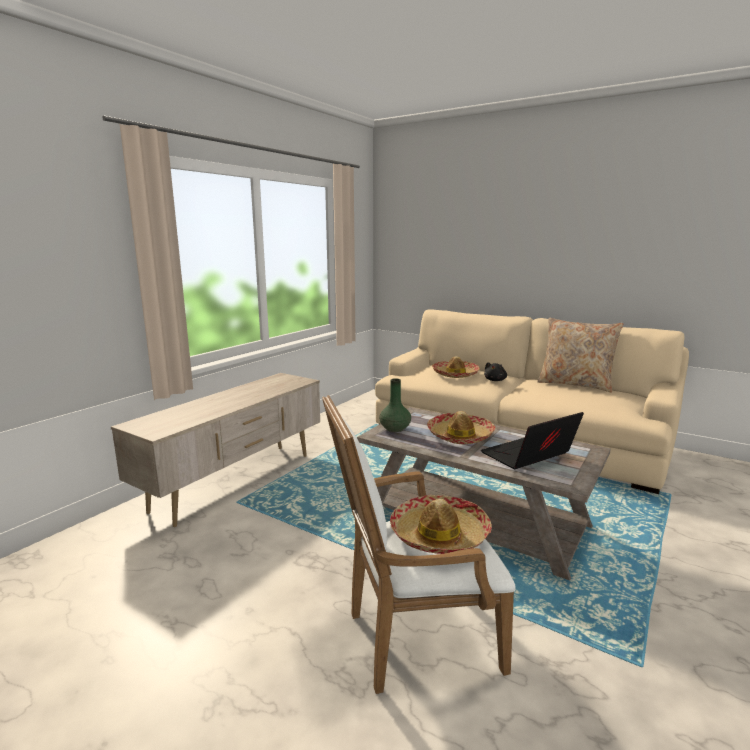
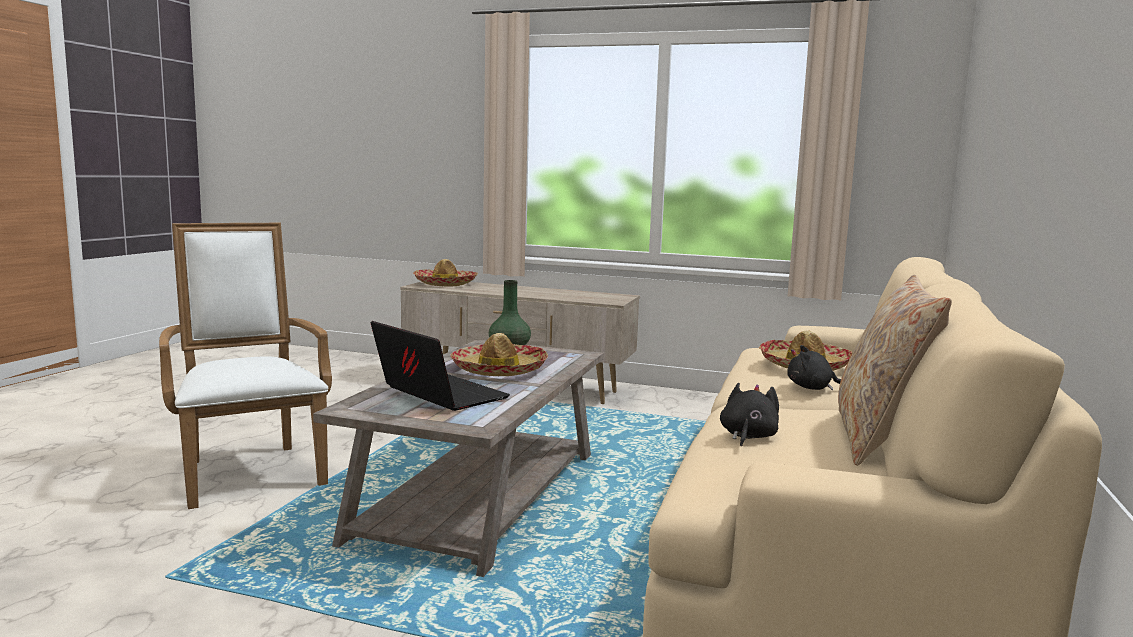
camera: 75 degrees right, 5 degrees down
hat [390,495,492,554] -> hat moved to [413,259,478,287]
none -> black plush toy [720,383,779,446]

